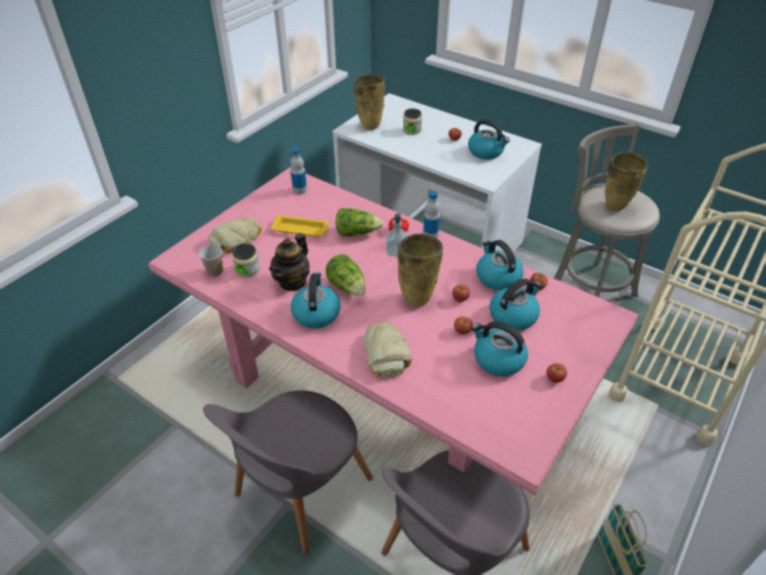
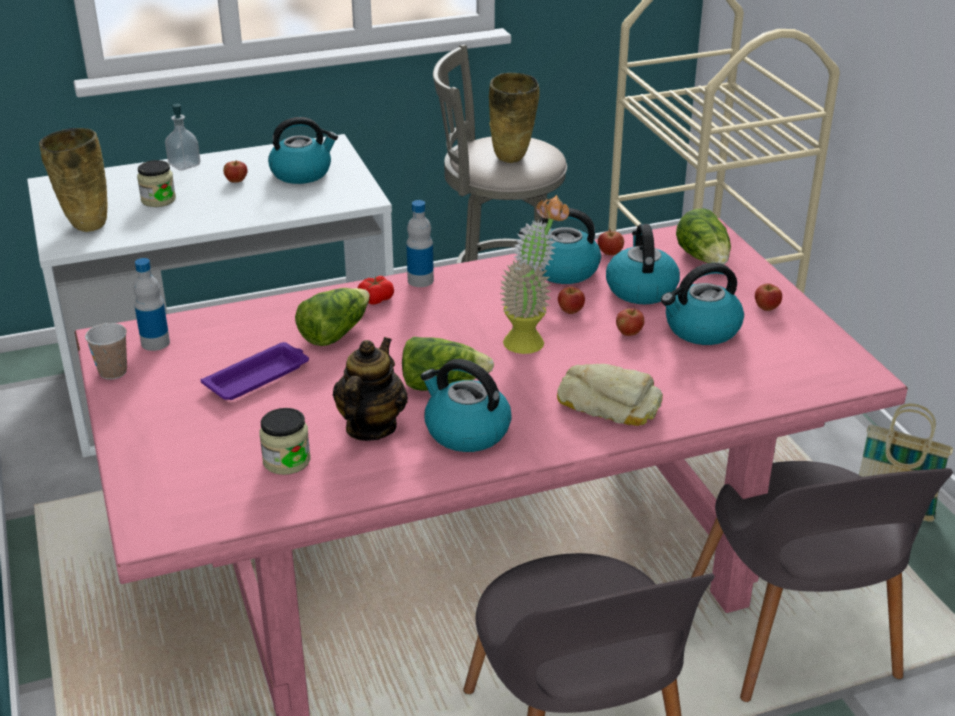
camera: 55 degrees left, 10 degrees down
cup [199,245,223,277] -> cup moved to [85,323,127,380]
bread [208,218,262,254] -> none
teapot [269,233,310,291] -> teapot turned 135 degrees counterclockwise [333,337,408,441]
yellow tray [271,215,329,237] -> purple tray [201,342,309,400]
soap dispenser [386,213,408,257] -> soap dispenser moved to [165,104,200,171]
beige vase [398,234,443,307] -> potted plant [500,195,569,354]
none -> lettuce [676,208,731,264]

